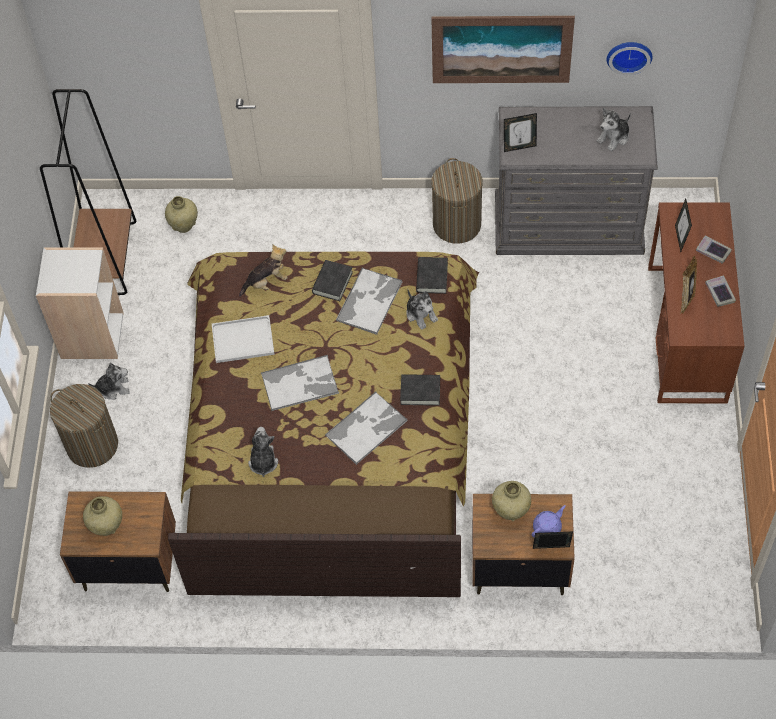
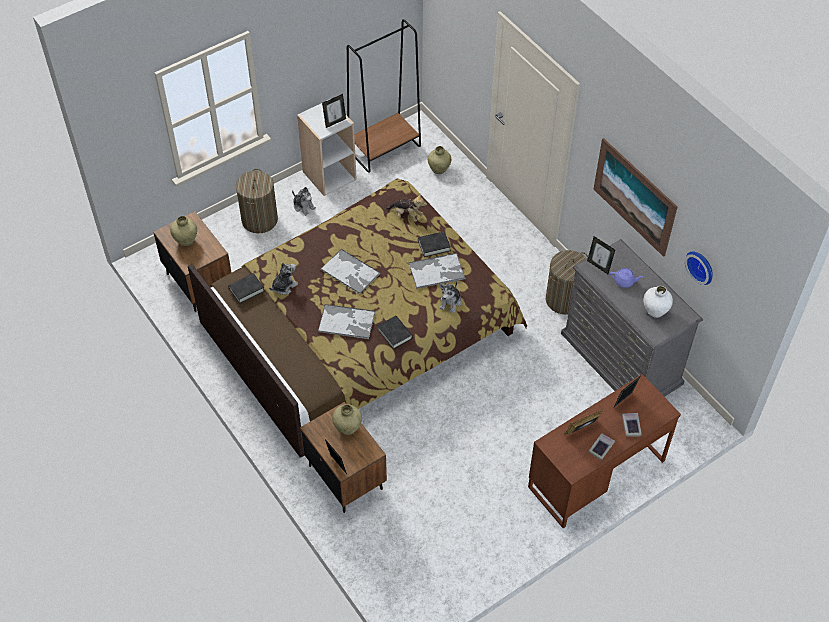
camera: 50 degrees right, 5 degrees down
white tray [212,315,275,363] -> none
black book [416,257,448,294] -> black book moved to [228,273,264,304]
purple teapot [532,505,566,537] -> purple teapot moved to [610,268,643,288]
plush toy [597,108,631,151] -> white vase [643,286,673,318]
none -> picture frame [322,94,346,128]

